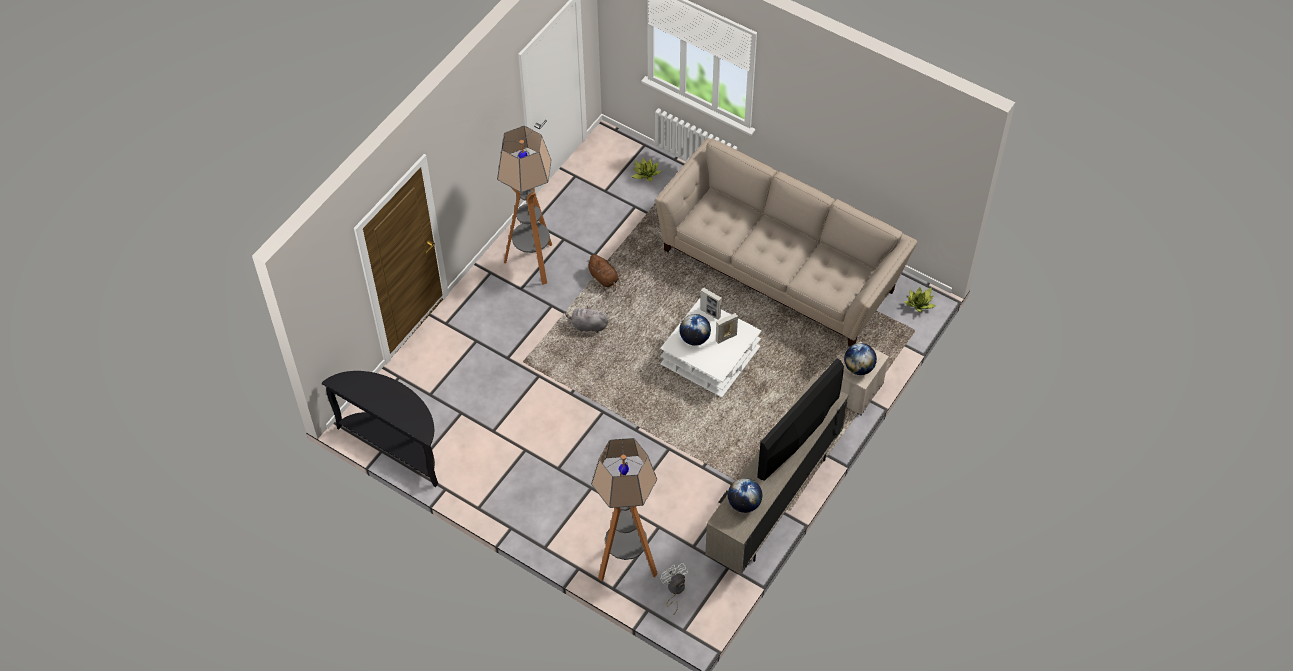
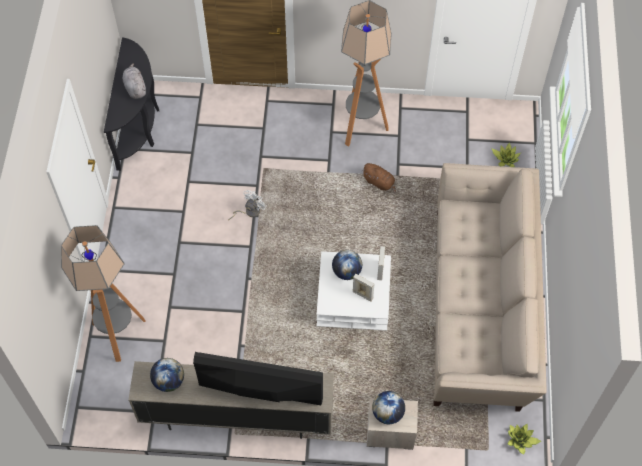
camera: 60 degrees right, 5 degrees up
grey plush toy [565,305,609,333] -> grey plush toy moved to [123,63,146,99]
brown plush toy [586,255,619,291] -> brown plush toy turned 75 degrees counterclockwise [362,163,396,194]
white fan [660,563,689,615] -> white fan moved to [228,190,267,220]

